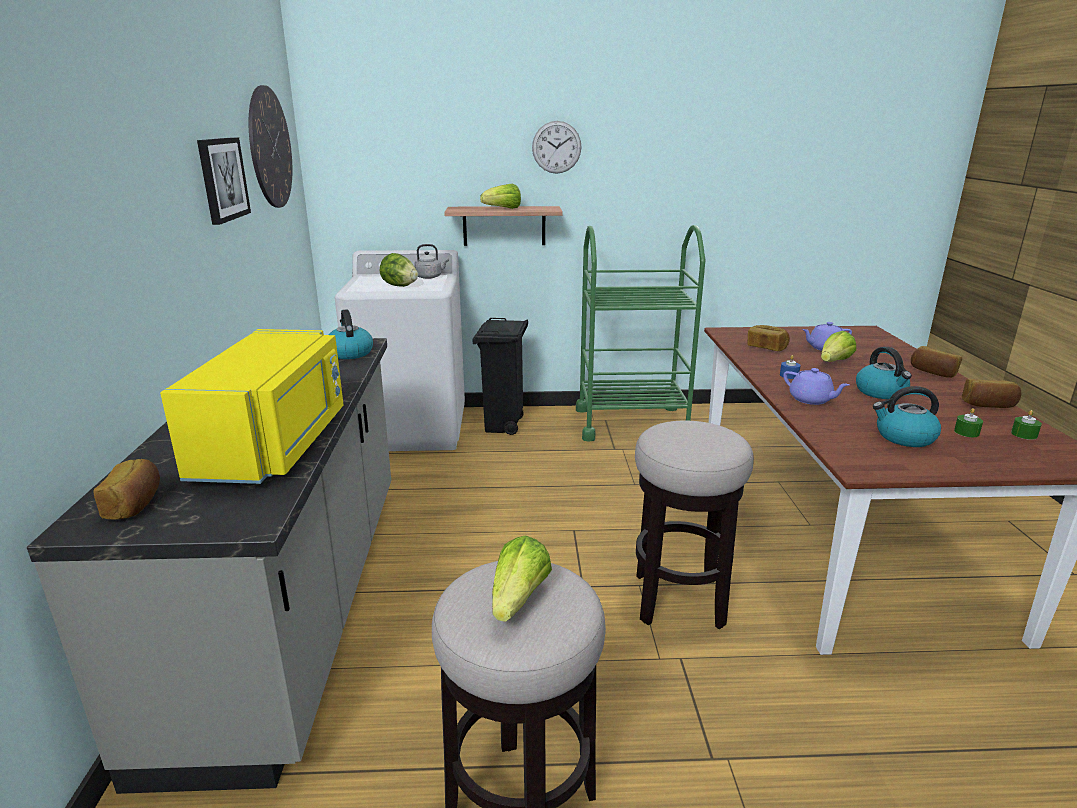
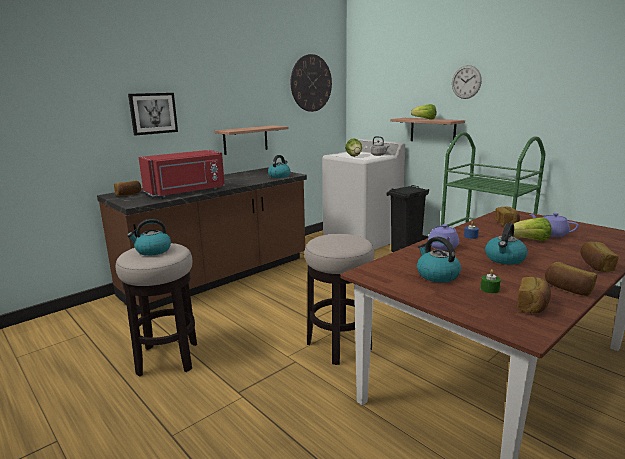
camera: 50 degrees right, 5 degrees down
grey counter [27,338,391,794] -> brown counter [97,168,307,314]
yellow microwave [160,329,344,484] -> red microwave [139,150,225,197]
picture [197,137,251,225] -> picture moved to [128,93,178,135]
lettuce [492,535,552,622] -> kettle [127,219,171,256]
green candle [1011,410,1042,440] -> bread [517,277,551,313]
none -> shelf [214,125,288,155]

